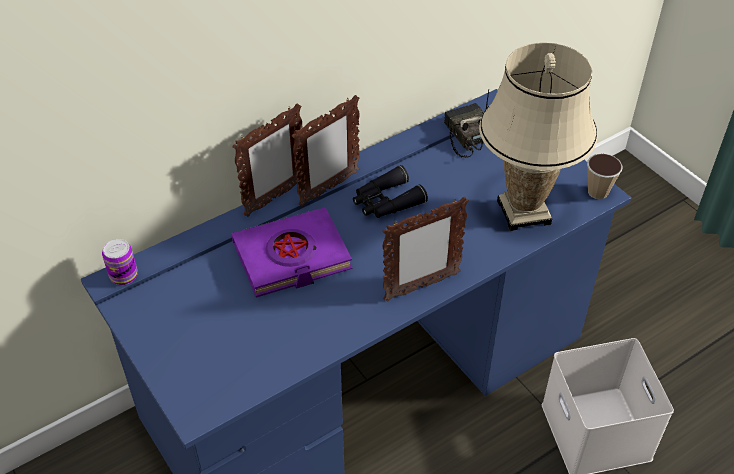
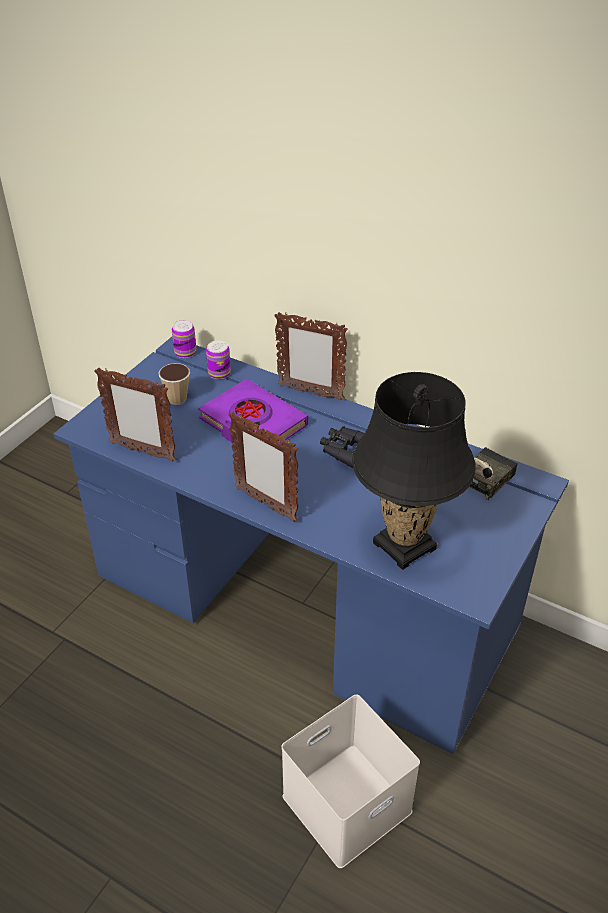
camera: 65 degrees right, 5 degrees down
picture frame [292,95,360,207] -> picture frame moved to [94,368,177,462]
beige table lamp [479,43,598,231] -> black table lamp [352,372,475,570]
cup [587,154,622,200] -> cup moved to [158,363,190,405]
none -> can [206,341,231,379]

